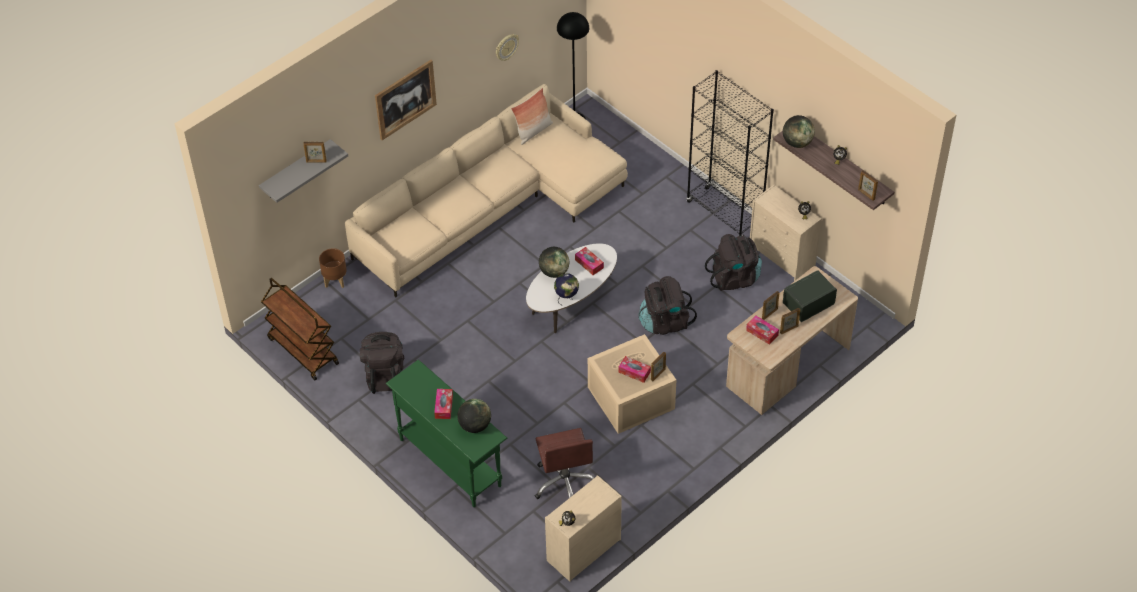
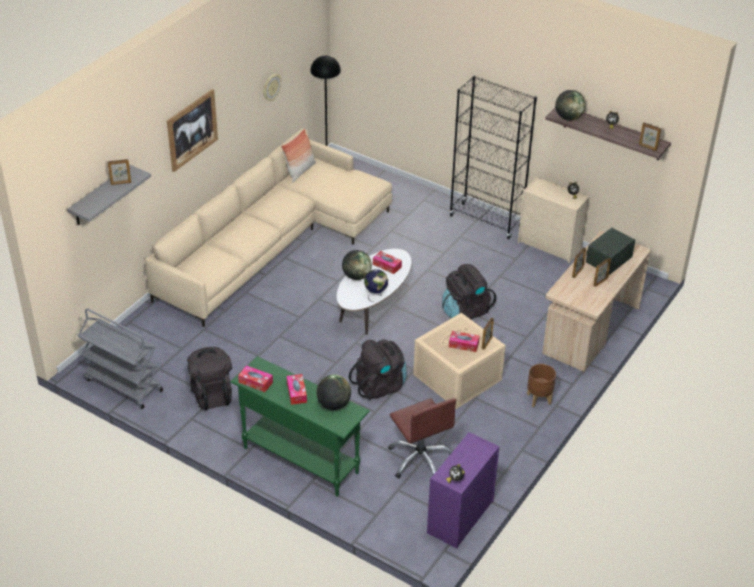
camera: 15 degrees left, 10 degrees down
brown cart [261,278,339,380] -> grey cart [78,308,163,409]
brown planter [319,248,347,288] -> brown planter moved to [527,364,556,407]
beige dresser [545,475,622,582] -> purple dresser [427,432,499,548]
black backpack [705,234,762,291] -> black backpack moved to [349,339,406,400]
tissue box [746,316,779,345] -> tissue box moved to [238,365,273,392]

